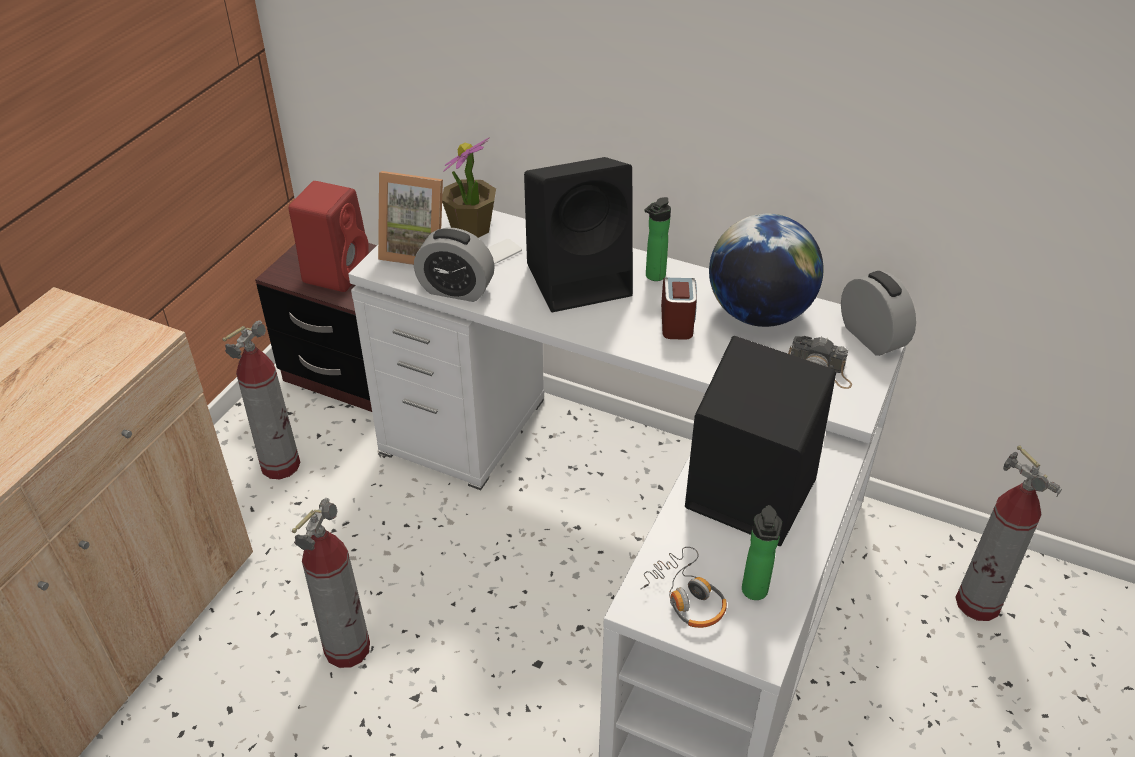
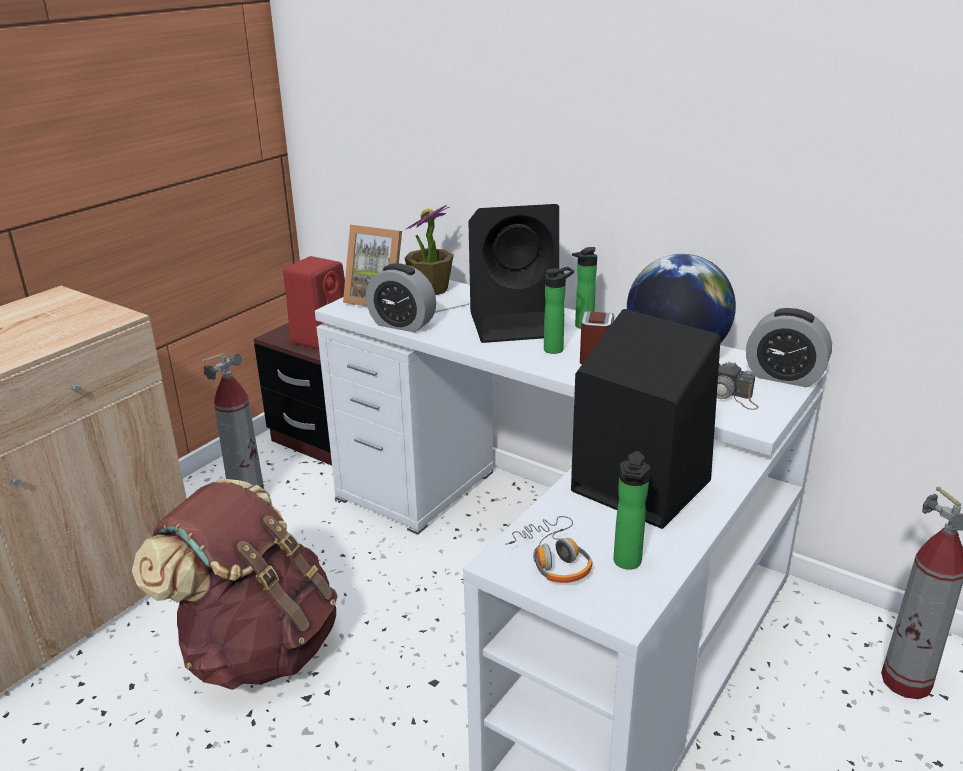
camera: 10 degrees right, 15 degrees down
fire extinguisher [292,498,370,668] -> brown backpack [132,479,338,690]
alarm clock [841,271,916,356] -> alarm clock turned 135 degrees clockwise [746,308,832,387]
none -> bottle [544,267,574,354]

